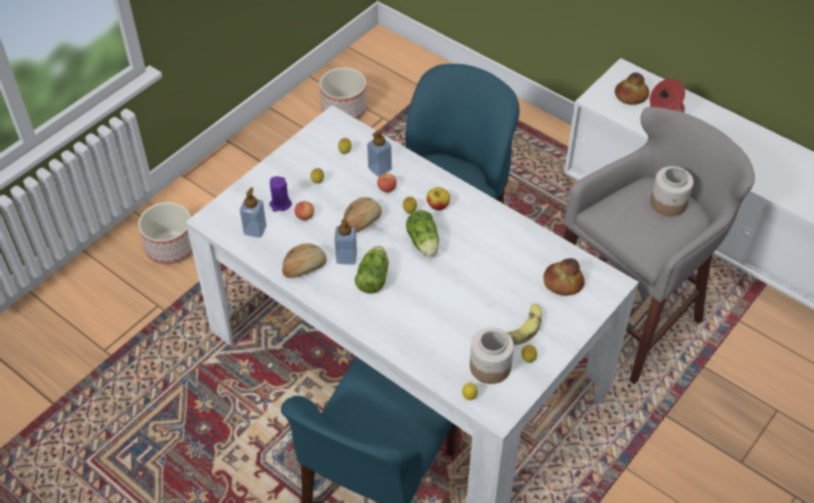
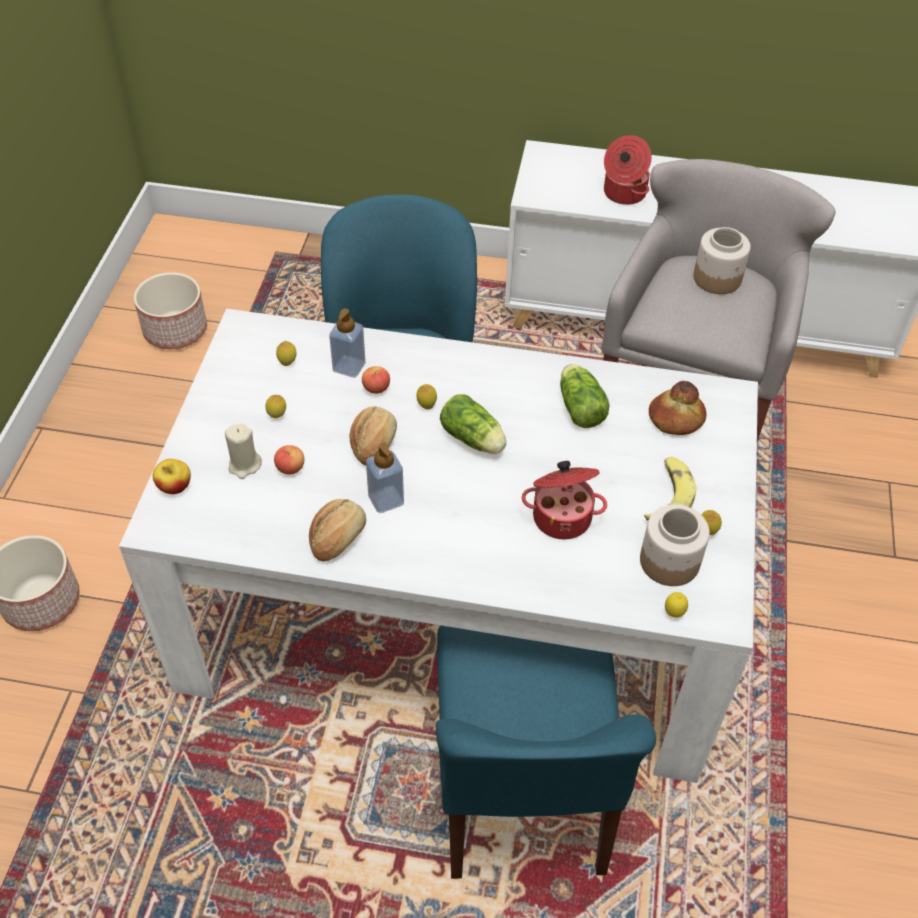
camera: 30 degrees left, 0 degrees up
soap dispenser [240,188,267,238] -> none
purple candle [269,176,292,212] -> beige candle [225,423,262,479]
lettuce [355,246,388,294] -> lettuce moved to [560,364,610,428]
apple [427,187,450,210] -> apple moved to [153,459,191,494]
bread [615,72,649,105] -> none
none -> cooking pot [522,461,607,539]

